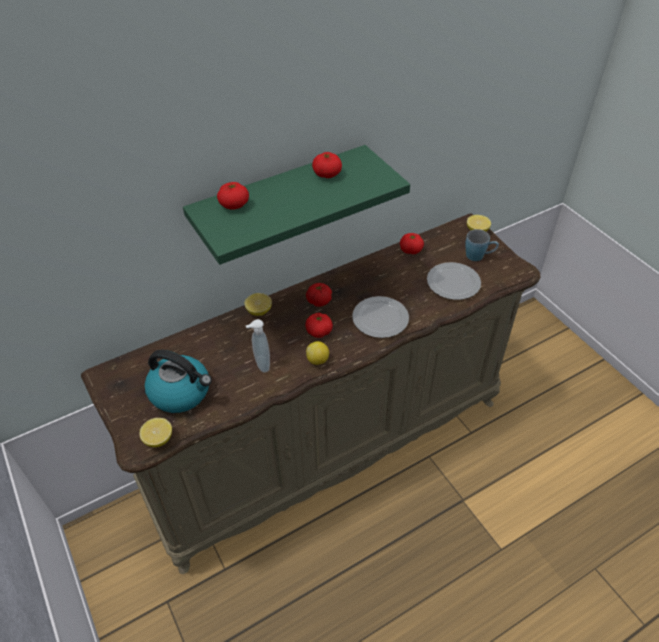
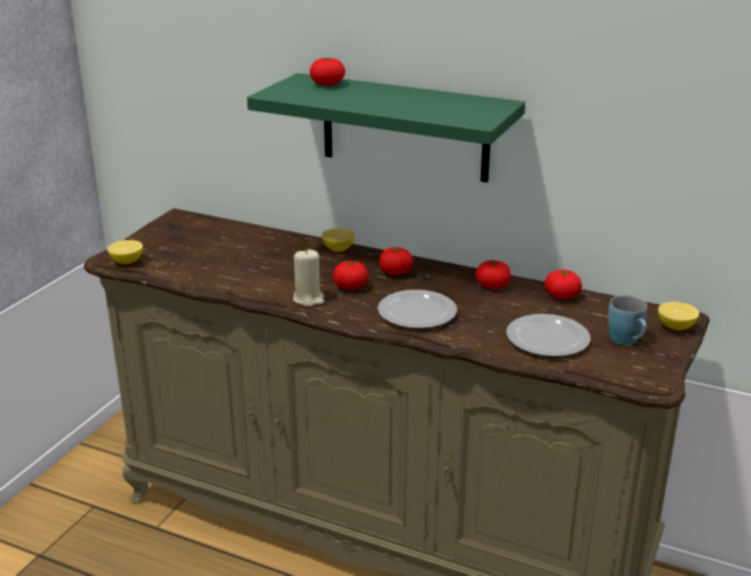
camera: 55 degrees right, 20 degrees down
kettle [145,350,212,413] -> none
soap dispenser [246,319,270,373] -> none
lemon [306,341,329,365] -> beige candle [293,249,324,307]
tomato [312,152,342,178] -> tomato moved to [475,260,511,289]

